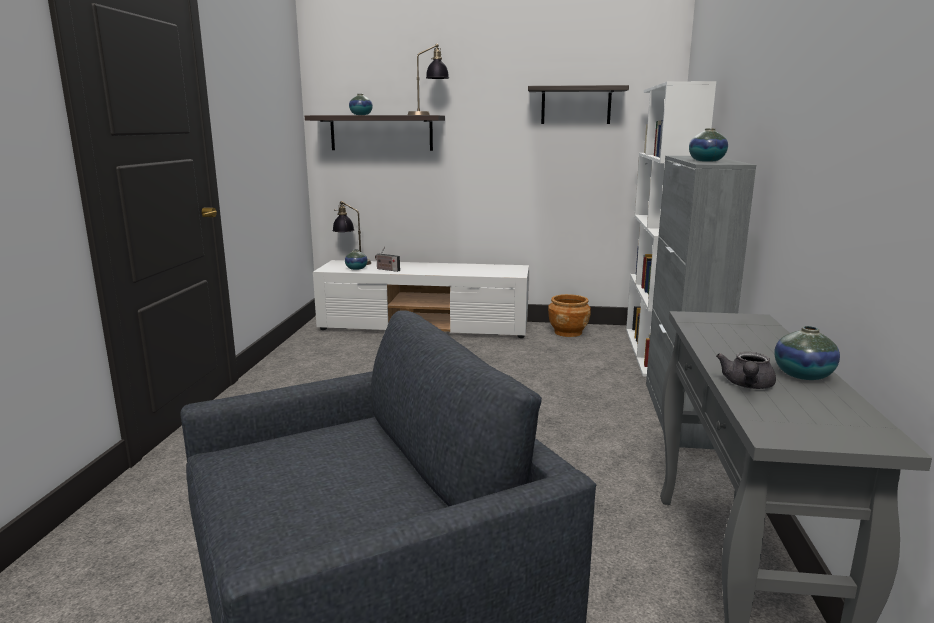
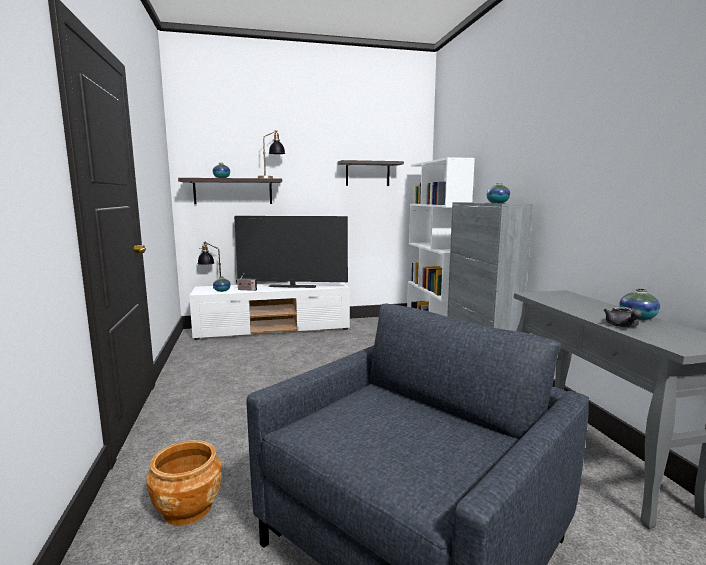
camera: 20 degrees left, 5 degrees down
brown planter [548,294,591,337] -> brown planter moved to [146,440,222,526]
none -> television [234,216,348,288]

